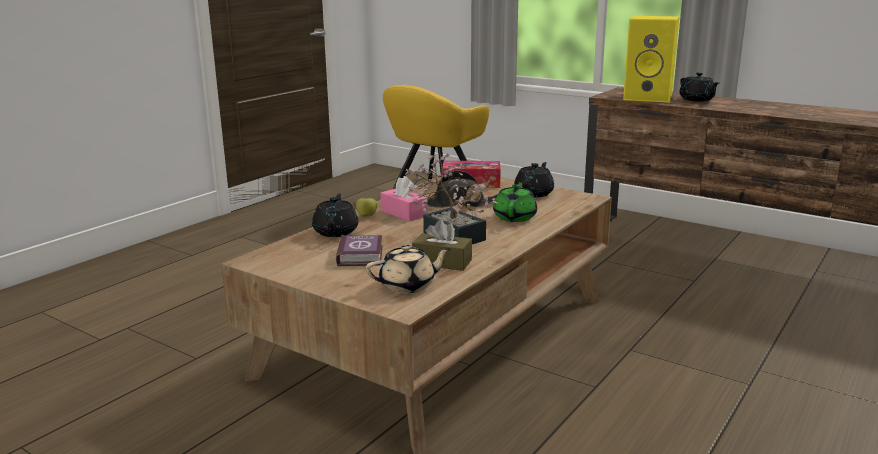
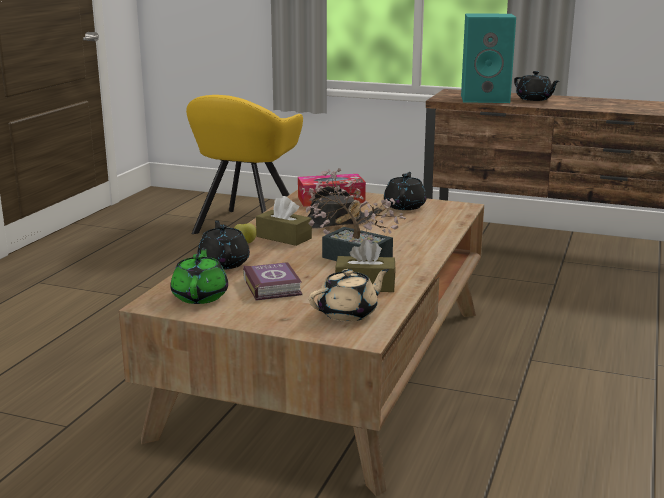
camera: 15 degrees left, 0 degrees up
pink tissue box [381,176,428,222] -> brown tissue box [256,196,312,246]
green teapot [493,181,537,222] -> green teapot moved to [171,247,228,304]
yellow speaker [623,16,680,103] -> turquoise speaker [461,13,516,103]

